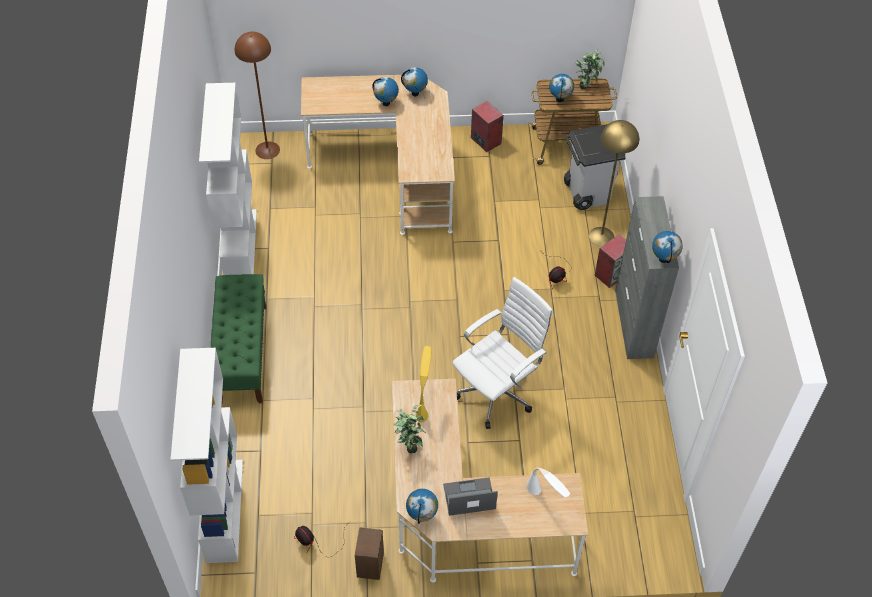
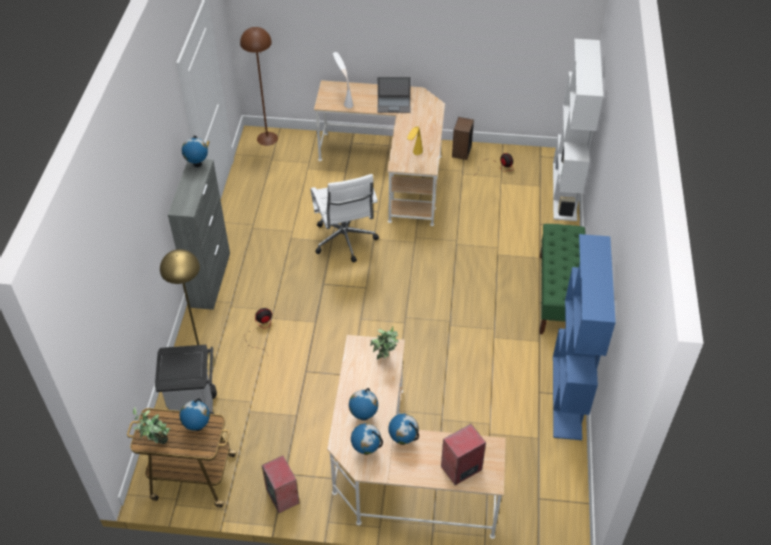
camera: 170 degrees left, 5 degrees down
white bookcase [199,83,257,275] -> blue bookcase [553,234,616,440]
brown floor lamp [235,32,280,159] -> brown floor lamp moved to [240,27,278,146]
potted plant [394,405,426,454] -> potted plant moved to [370,326,398,359]
globe [406,489,438,524] -> globe moved to [349,388,378,420]
white office chair [452,277,553,429] -> white office chair turned 75 degrees counterclockwise [311,174,379,262]
speaker [595,234,626,288] -> speaker moved to [441,424,486,485]

